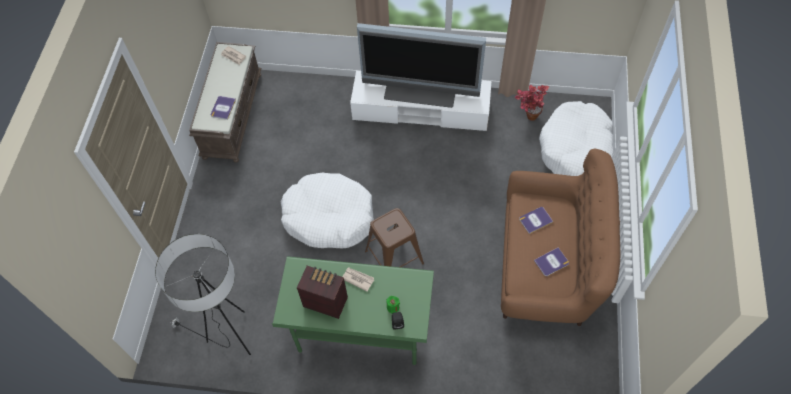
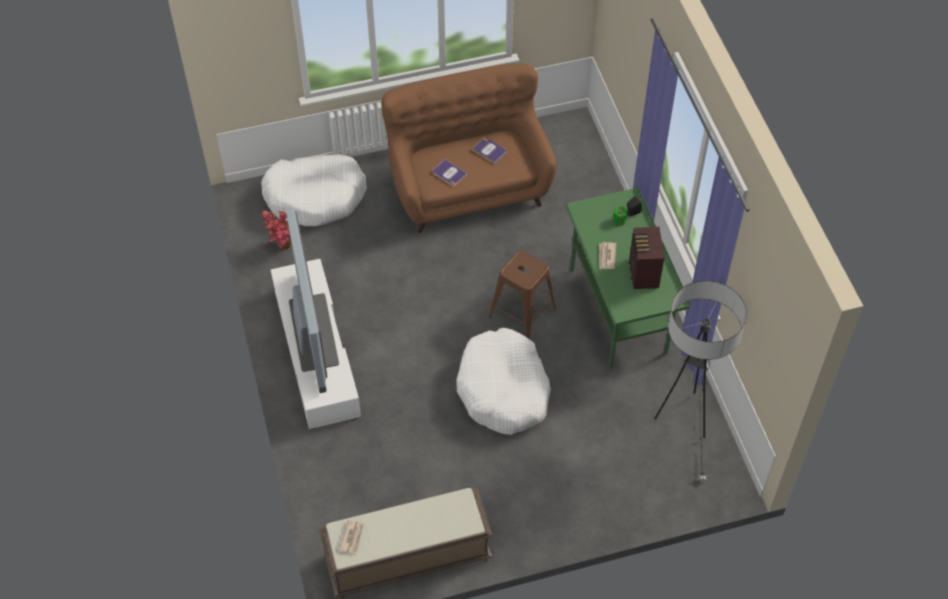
camera: 115 degrees left, 5 degrees down
book [211,96,236,120] -> none

